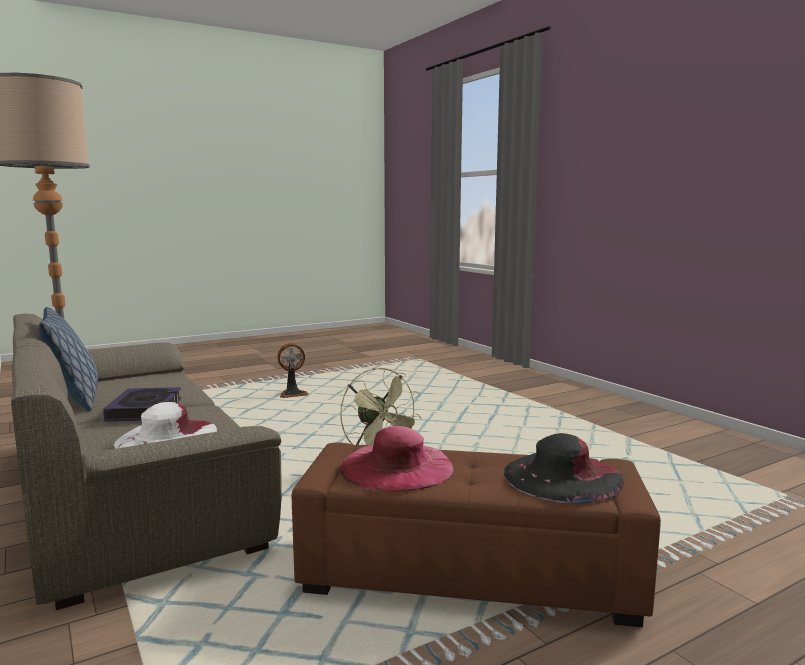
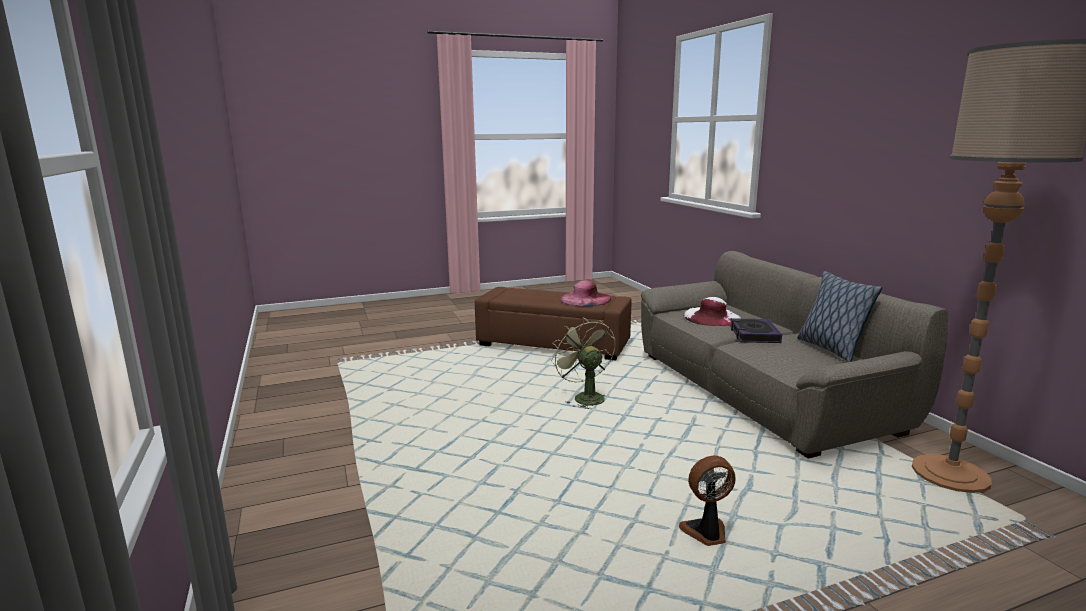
camera: 170 degrees left, 5 degrees up
black hat [504,433,624,504] -> none

